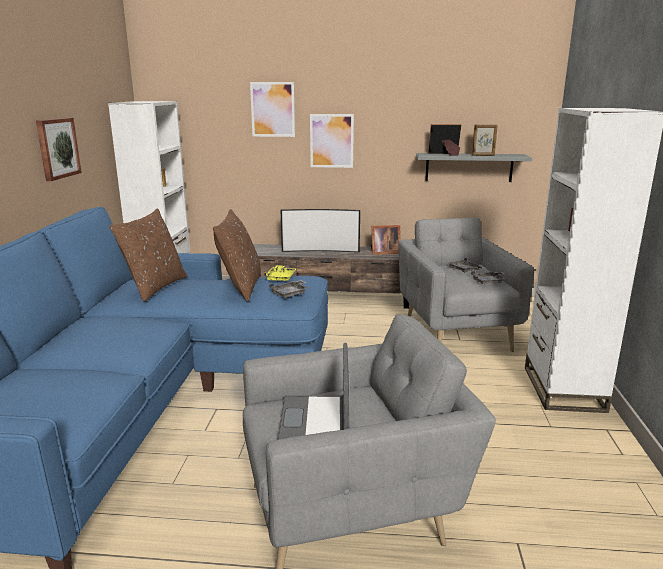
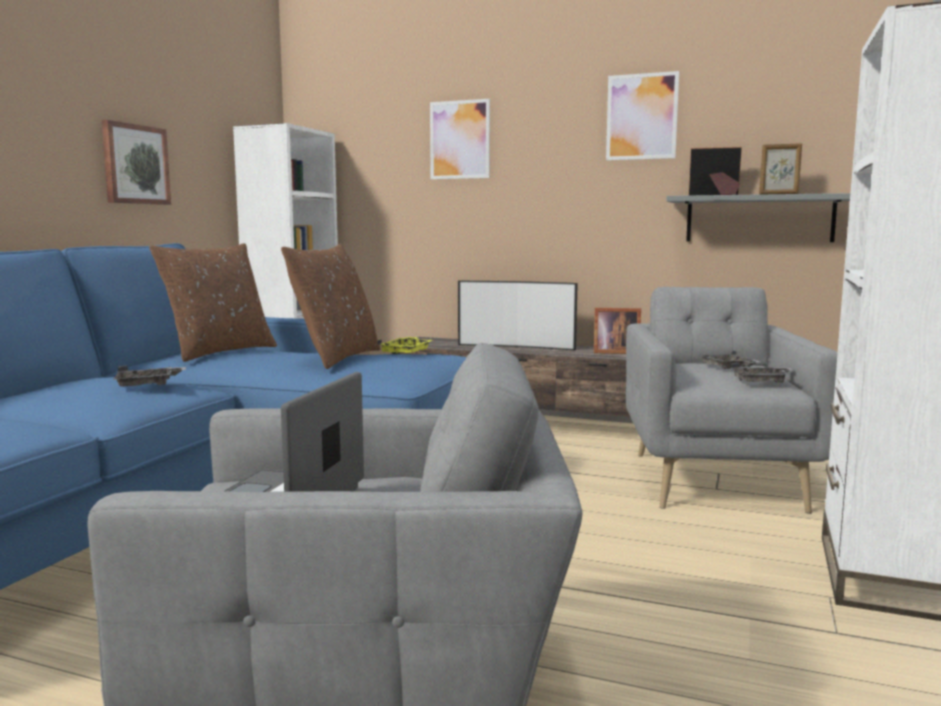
camera: 15 degrees right, 10 degrees down
grey tray [269,280,308,298] -> grey tray moved to [113,366,186,387]
picture [310,114,354,168] -> picture moved to [606,71,679,160]

